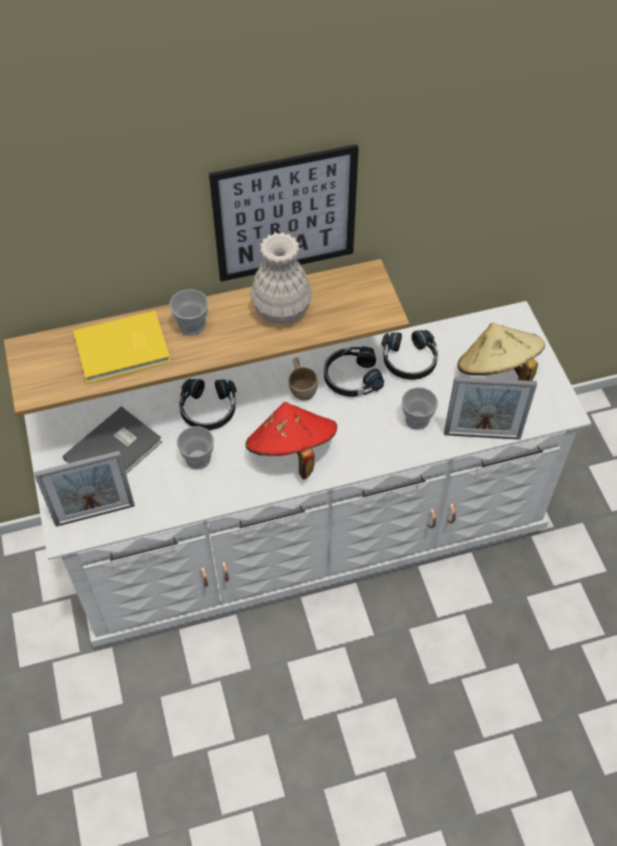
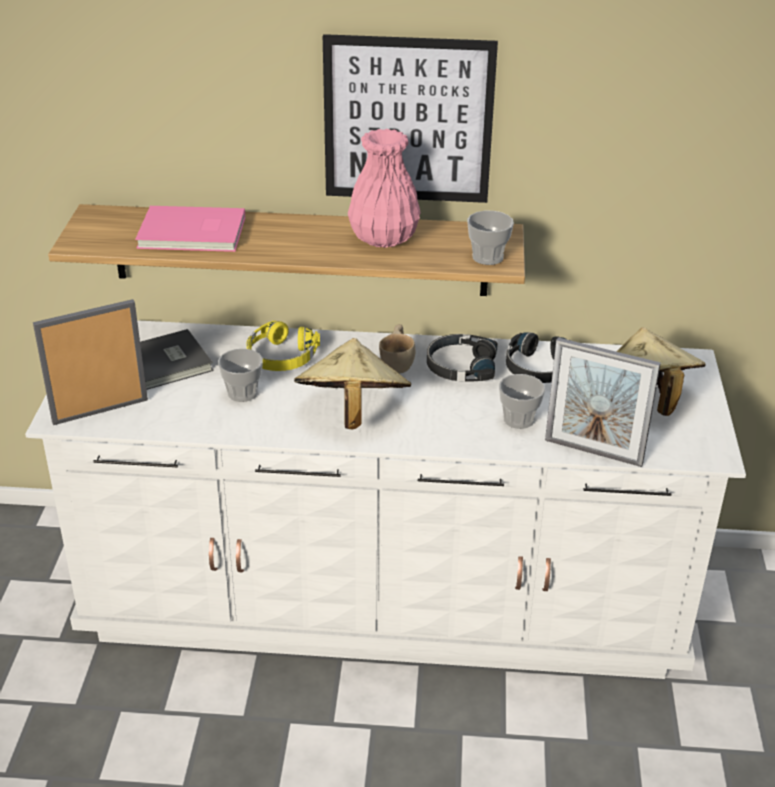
camera: 20 degrees right, 20 degrees down
picture frame [34,451,135,527] -> picture frame turned 150 degrees clockwise [33,299,148,425]
yellow book [73,311,171,383] -> pink book [135,206,245,252]
cup [169,289,208,336] -> cup moved to [467,211,514,265]
black headphones [179,379,237,430] -> yellow headphones [247,321,320,371]
red hat [245,402,337,479] -> beige hat [294,338,411,429]
white vase [250,232,312,324] -> pink vase [348,129,421,248]

